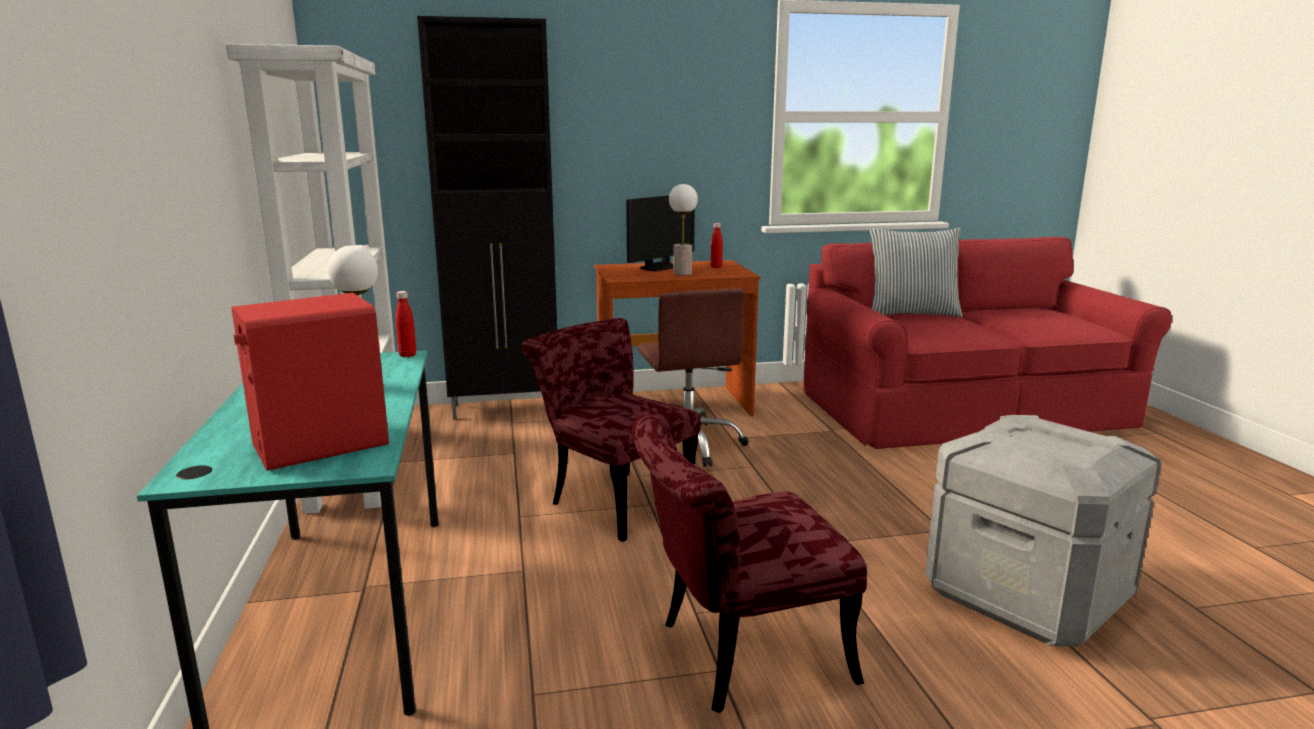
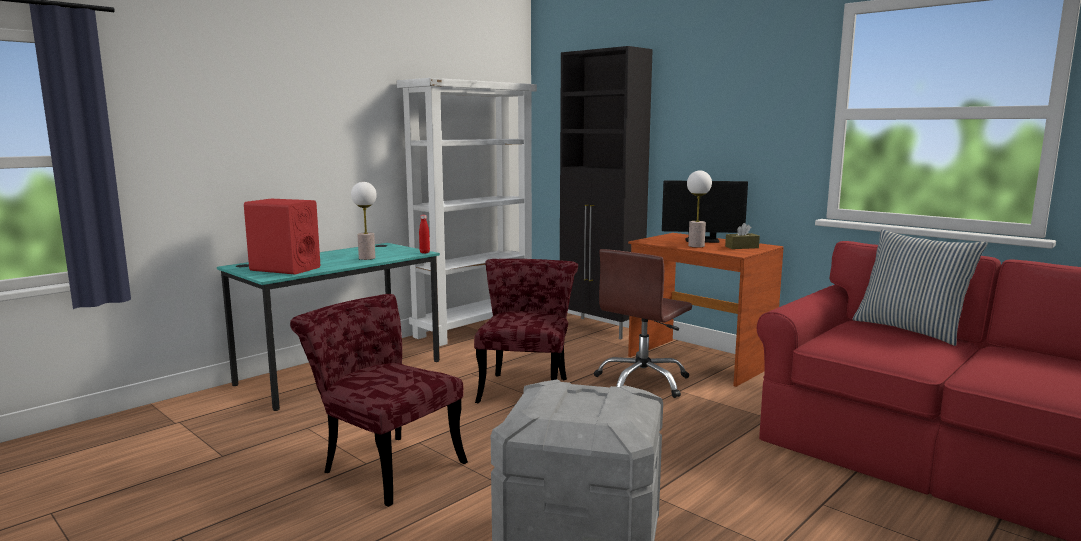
camera: 55 degrees right, 5 degrees down
red bottle [711,223,723,268] -> brown tissue box [725,223,760,249]

